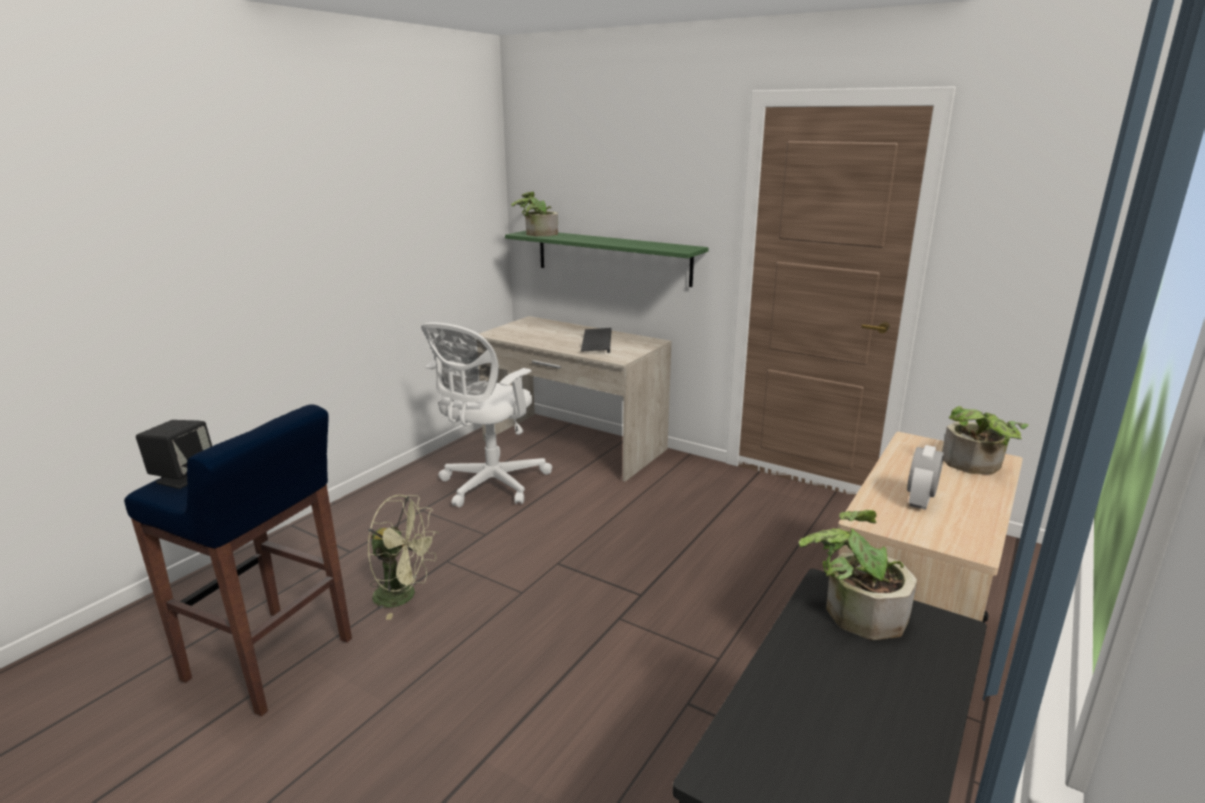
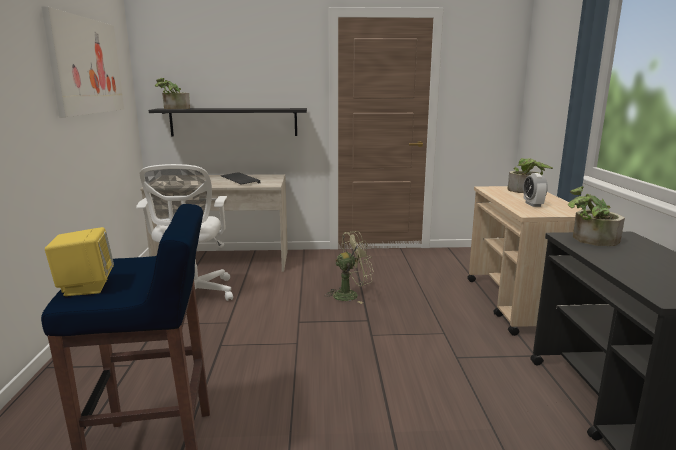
camera: 35 degrees left, 5 degrees down
black speaker [136,420,212,489] -> yellow speaker [45,227,114,296]
green fan [368,495,439,620] -> green fan moved to [324,231,374,304]
green shelf [505,231,709,287] -> black shelf [149,108,307,136]
none -> picture [41,7,124,117]

